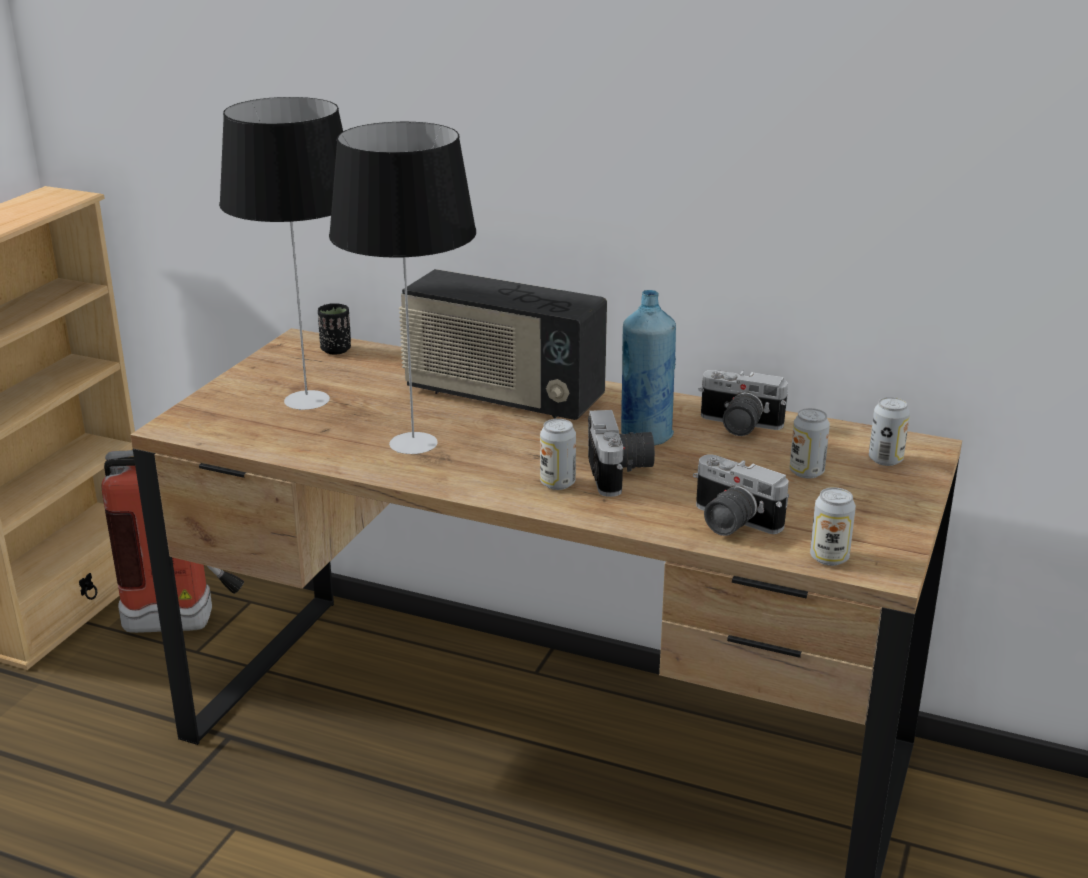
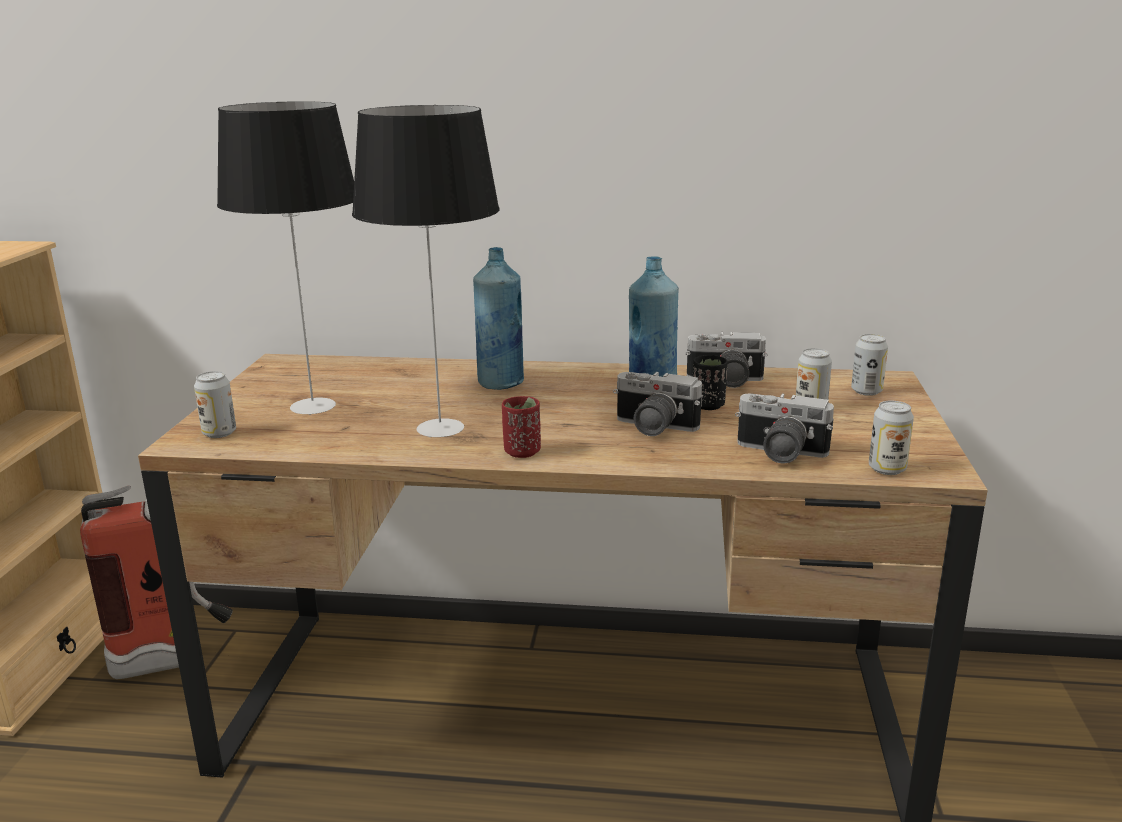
camera: 15 degrees left, 5 degrees down
black cup [318,303,351,355] -> black cup moved to [693,355,728,410]
radio [399,269,607,420] -> blue bottle [473,247,524,390]
can [540,419,576,490] -> can moved to [194,371,236,438]
camera [588,410,655,497] -> camera turned 135 degrees clockwise [613,372,703,436]
none -> red cup [502,396,541,458]

